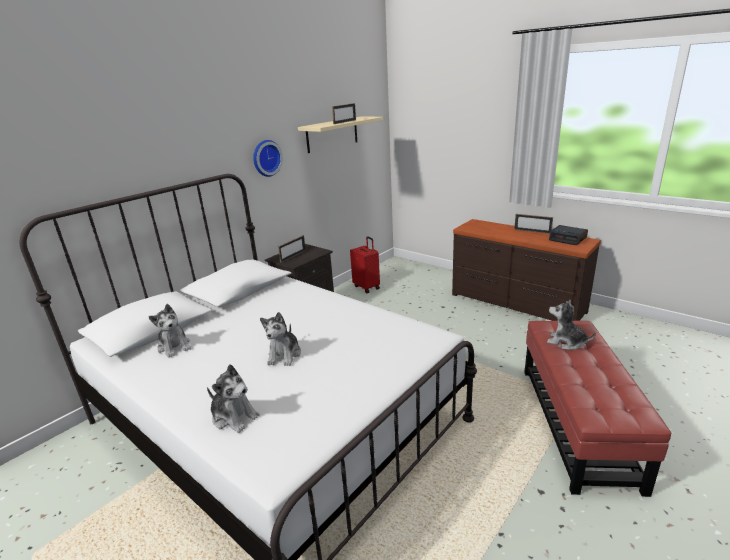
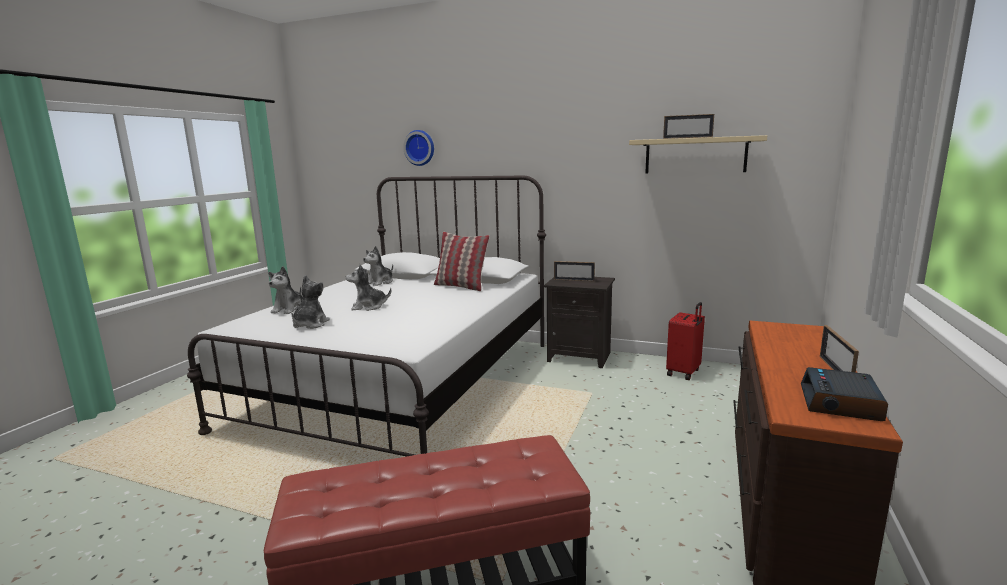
camera: 70 degrees right, 10 degrees down
wall clock [253,140,283,177] -> wall clock moved to [403,130,434,166]
plush toy [547,300,596,350] -> plush toy moved to [292,275,330,329]
none -> pillow [434,232,489,291]

